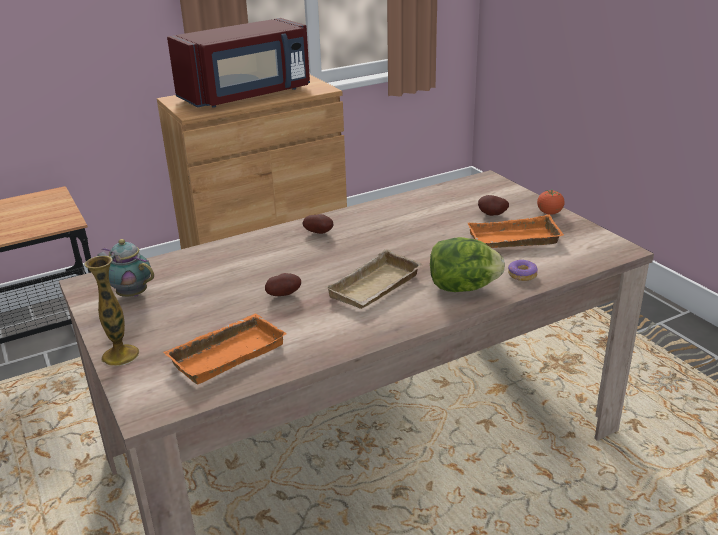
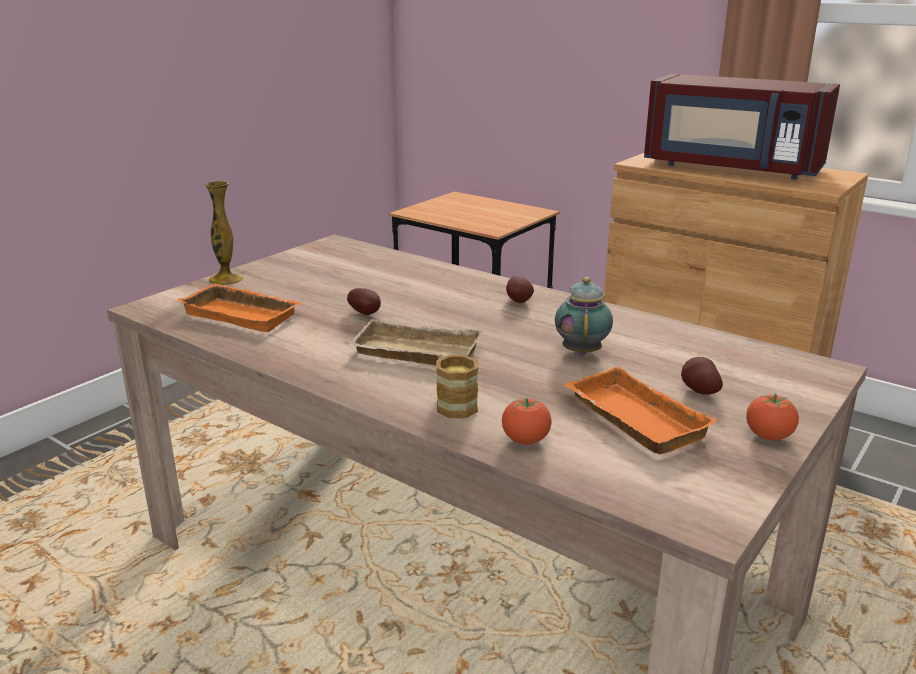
camera: 65 degrees right, 5 degrees down
teapot [97,239,154,297] -> teapot moved to [555,277,613,356]
lettuce [430,237,505,292] -> mug [436,353,478,418]
donut [508,260,538,281] -> tomato [502,398,551,445]

